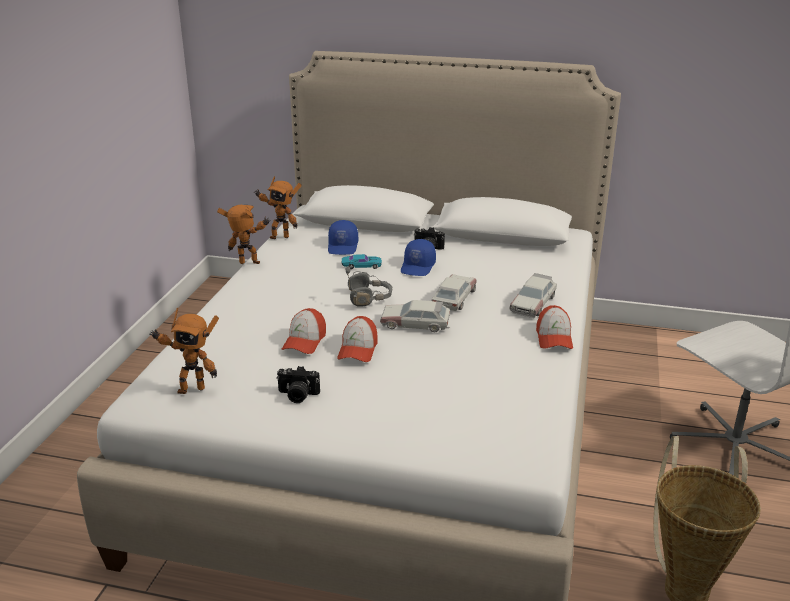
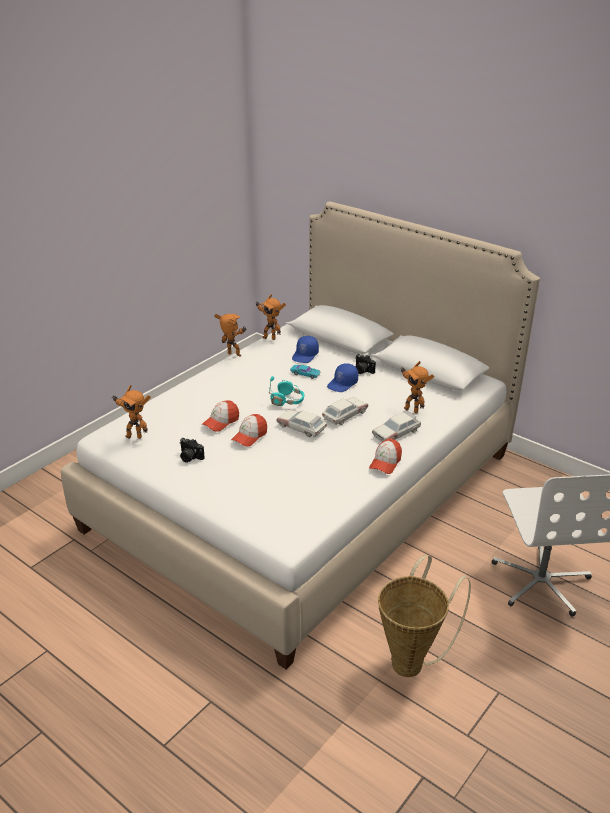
camera: 25 degrees right, 5 degrees up
grey headphones [346,267,392,307] -> turquoise headphones [269,376,305,406]
none -> toy robot [400,361,434,413]

